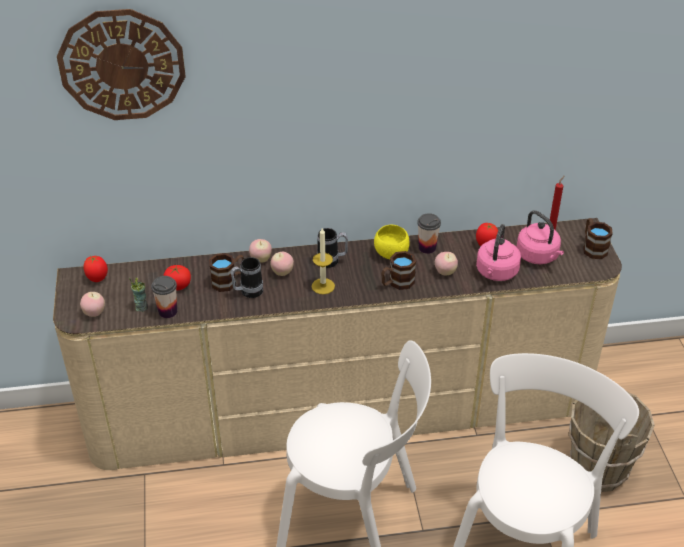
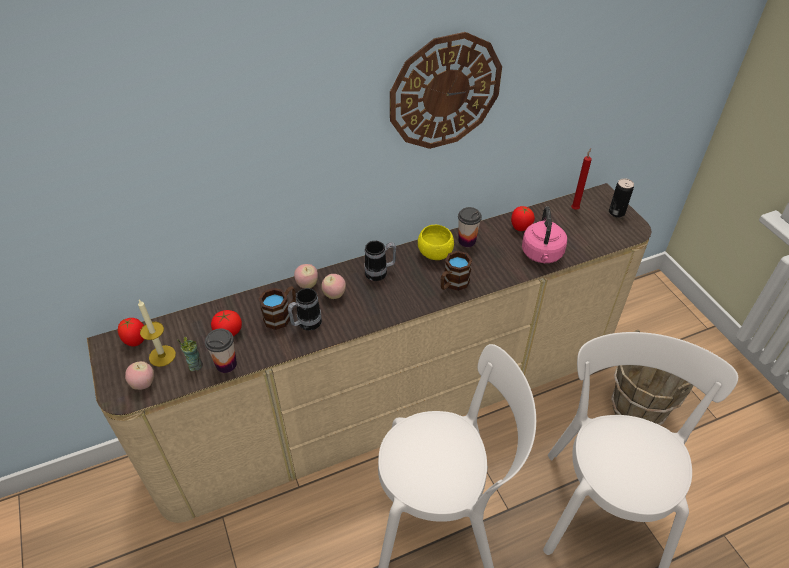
camera: 15 degrees left, 5 degrees up
wall clock [57,9,186,120] -> wall clock moved to [390,32,502,149]
candle [312,228,335,294] -> candle moved to [138,300,176,367]
apple [435,252,458,276] -> none
pink kettle [517,210,564,264] -> none
brown mug [583,218,613,259] -> can [609,178,634,217]

